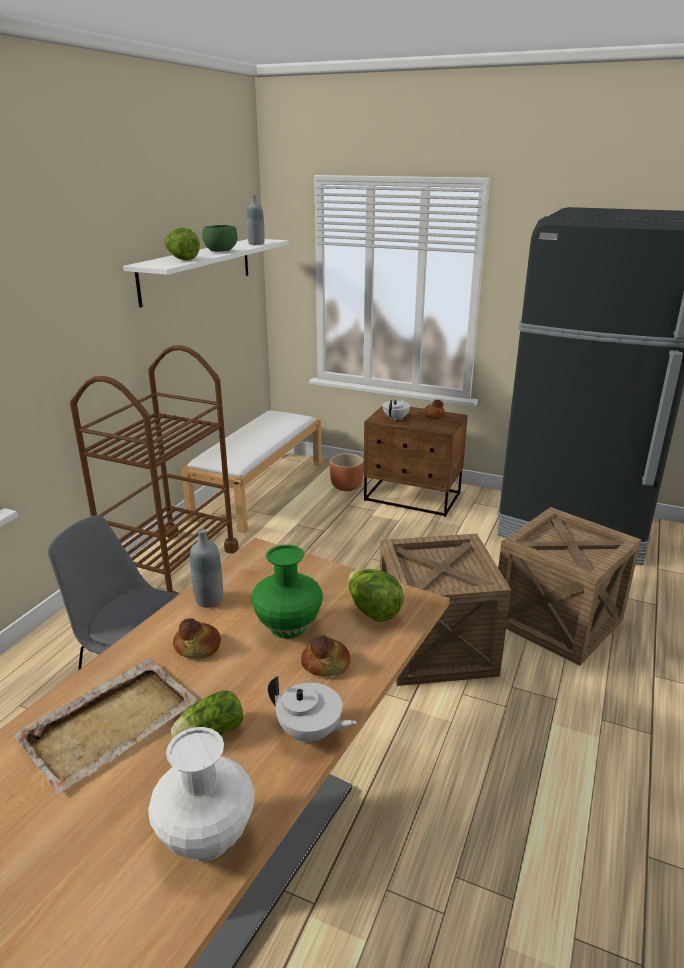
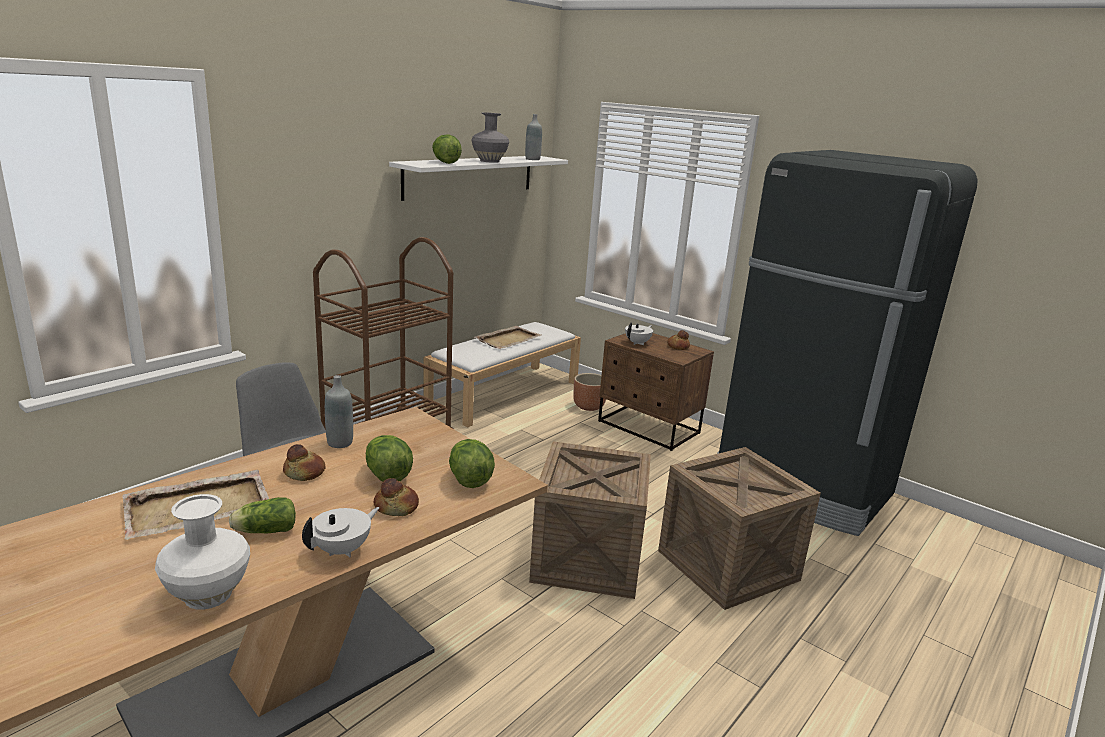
camera: 15 degrees right, 5 degrees down
green bowl [202,225,238,252] -> grey vase [472,112,509,163]
green vase [251,545,323,639] -> lettuce [366,435,413,482]
white teapot [268,676,357,744] -> white teapot turned 90 degrees counterclockwise [302,507,379,557]
none -> beige tray [474,326,541,349]

